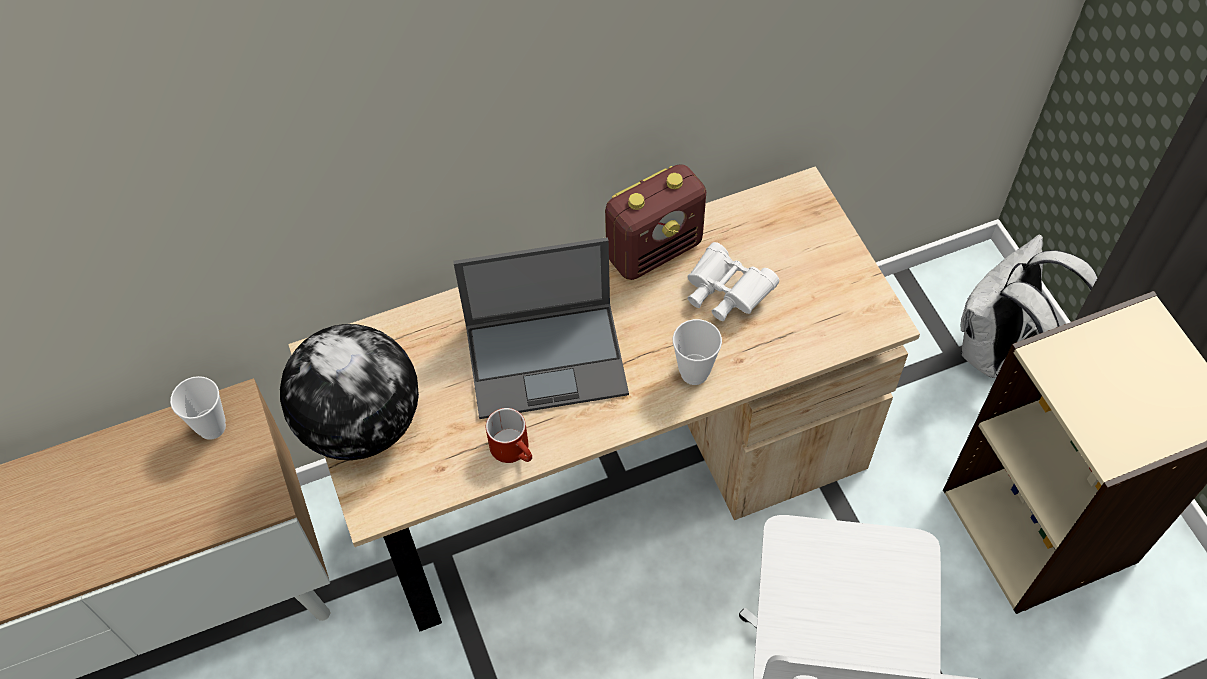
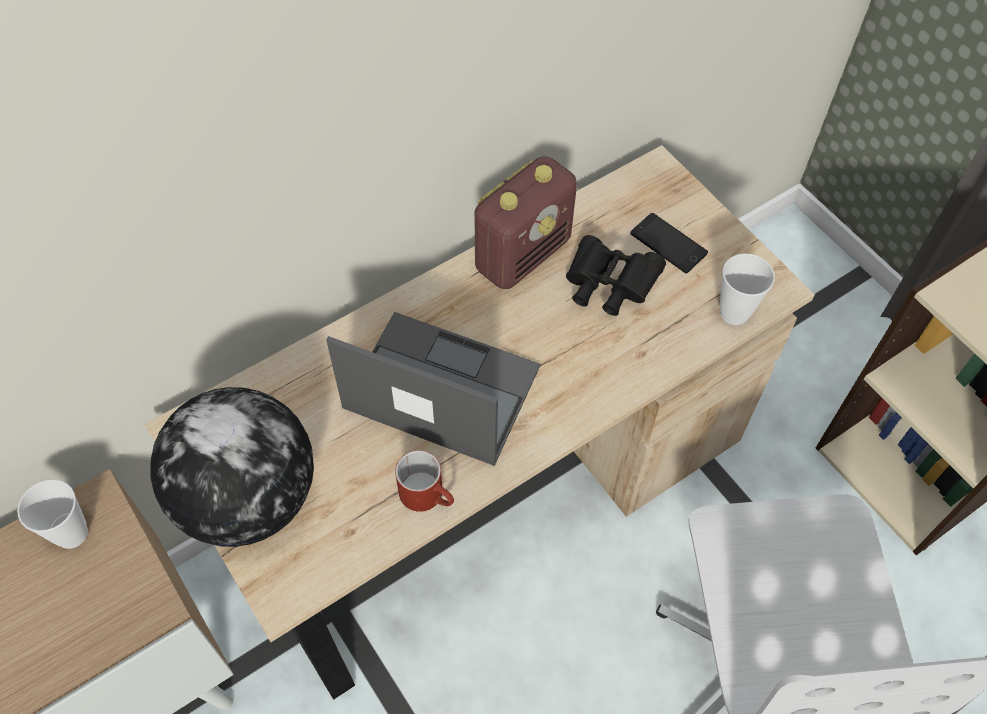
camera: 15 degrees left, 0 degrees up
laptop [453,237,629,419] -> laptop turned 135 degrees counterclockwise [326,312,540,466]
cup [673,319,722,385] -> cup moved to [720,253,775,325]
white binoculars [687,242,779,321] -> black binoculars [566,235,666,316]
white backpack [961,235,1097,378] -> none
none -> phone [630,213,708,273]

